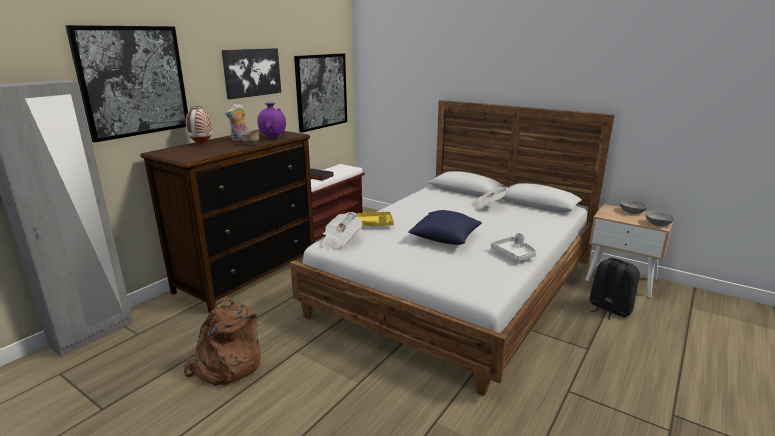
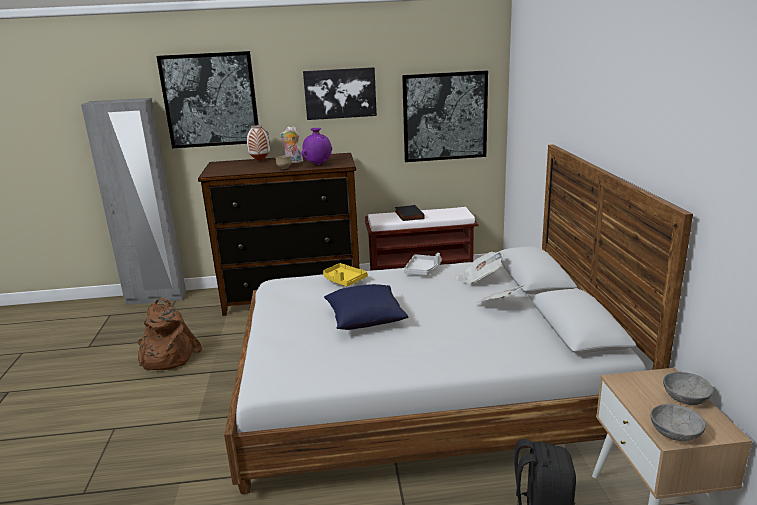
camera: 50 degrees right, 0 degrees up
newspaper [321,212,362,248] -> newspaper moved to [455,252,504,285]
grey tray [491,233,536,261] -> grey tray moved to [404,253,442,275]

